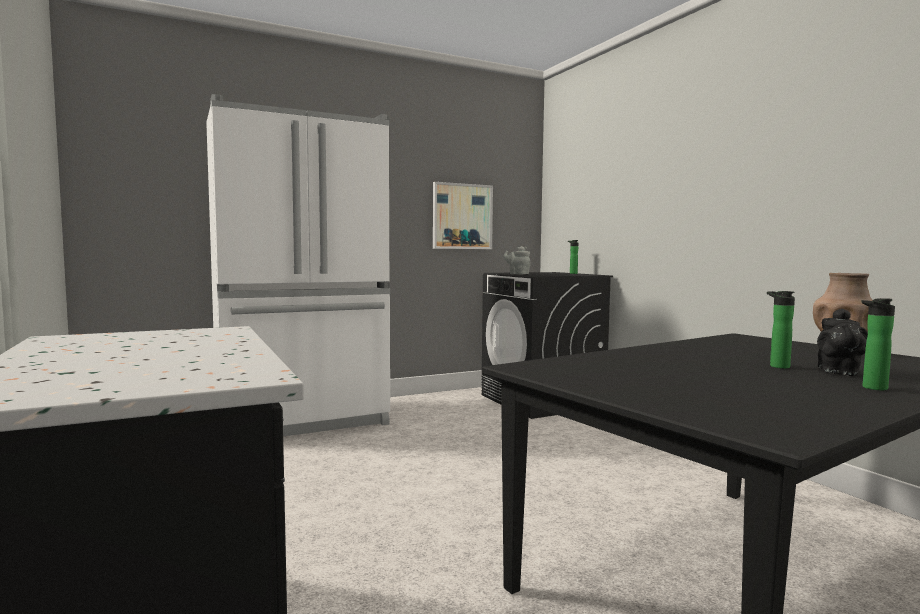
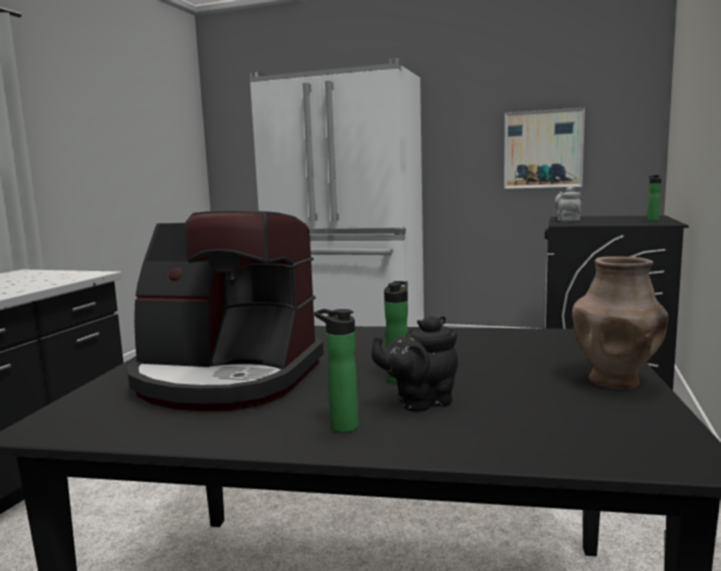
camera: 45 degrees right, 5 degrees up
none -> coffee machine [127,211,324,411]

